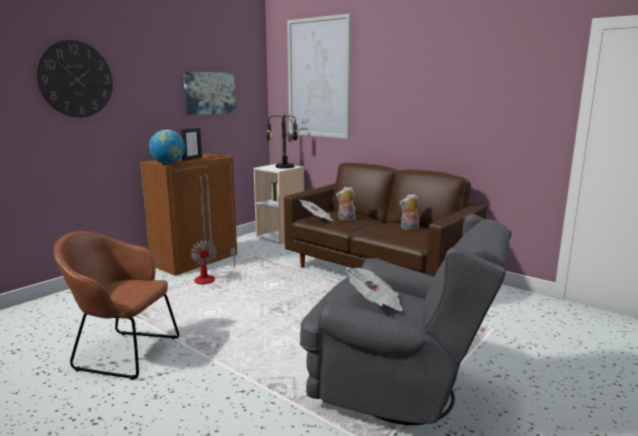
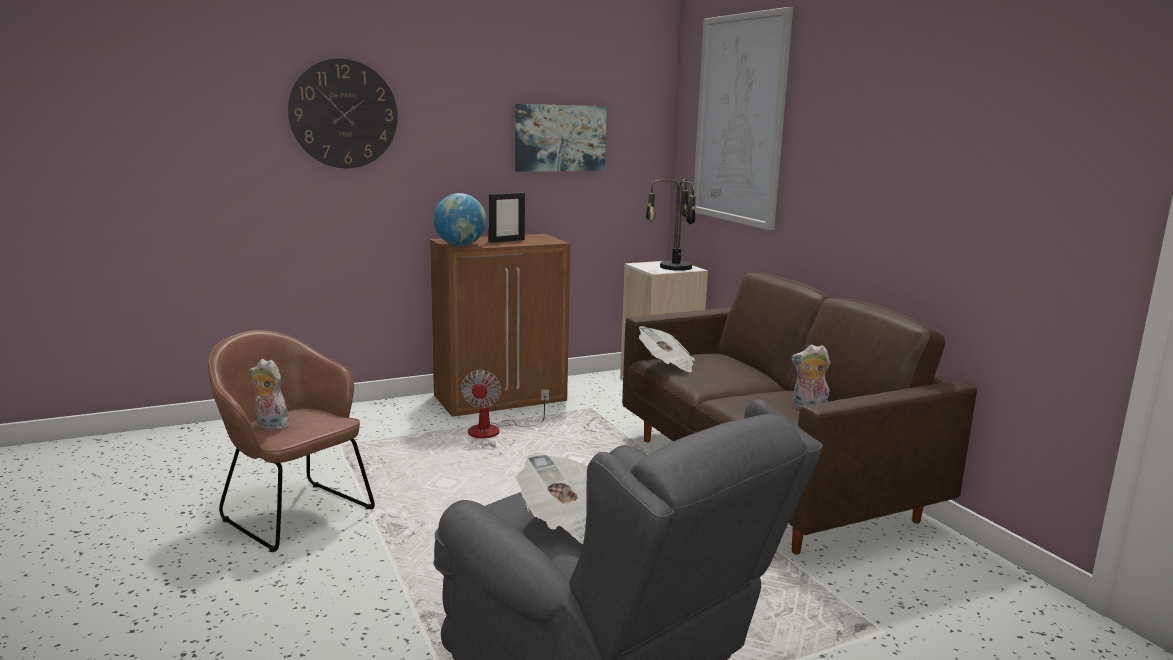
camera: 25 degrees right, 0 degrees up
plush toy [336,187,356,220] -> plush toy moved to [249,359,292,430]

